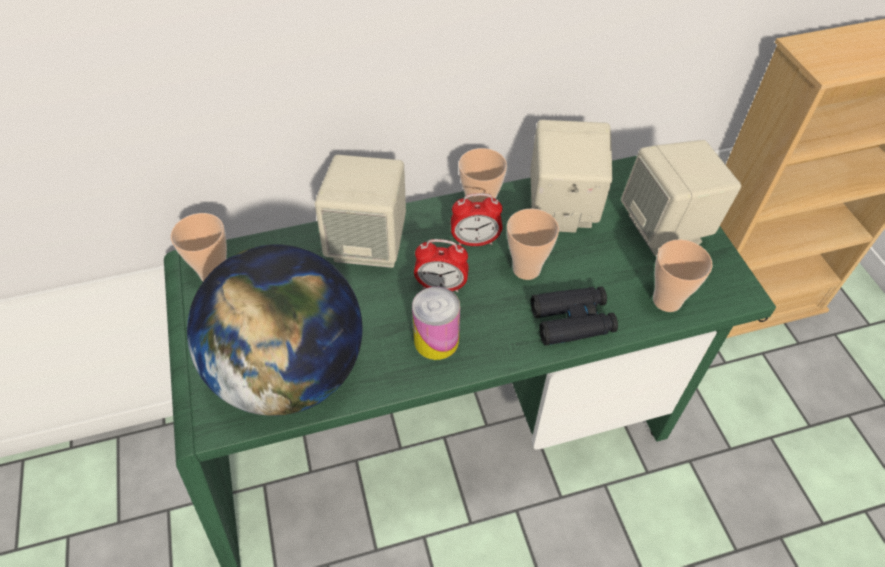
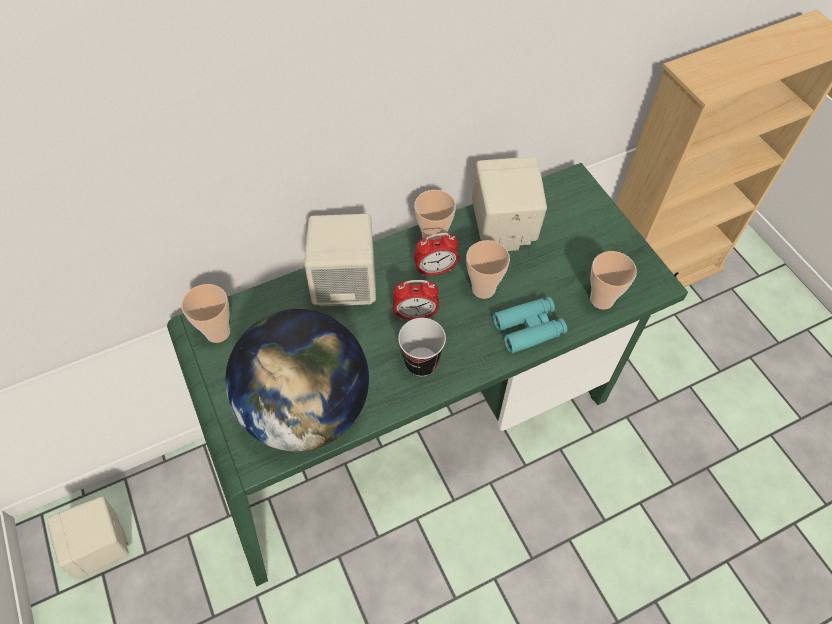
camera: 10 degrees left, 5 degrees up
can [412,287,460,360] -> cup [398,318,446,376]
black binoculars [531,286,618,346] -> turquoise binoculars [493,297,567,354]
beige speaker [621,140,741,257] -> beige speaker moved to [47,496,129,579]

